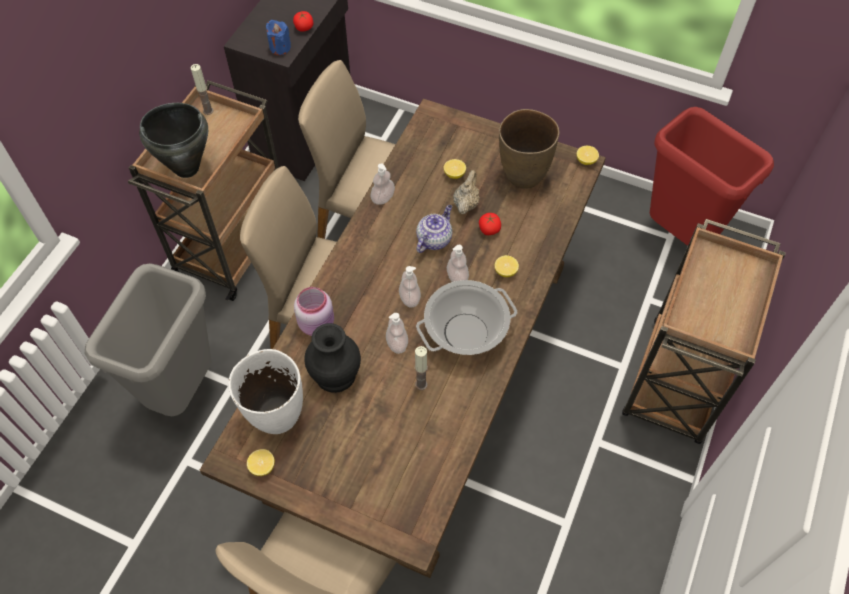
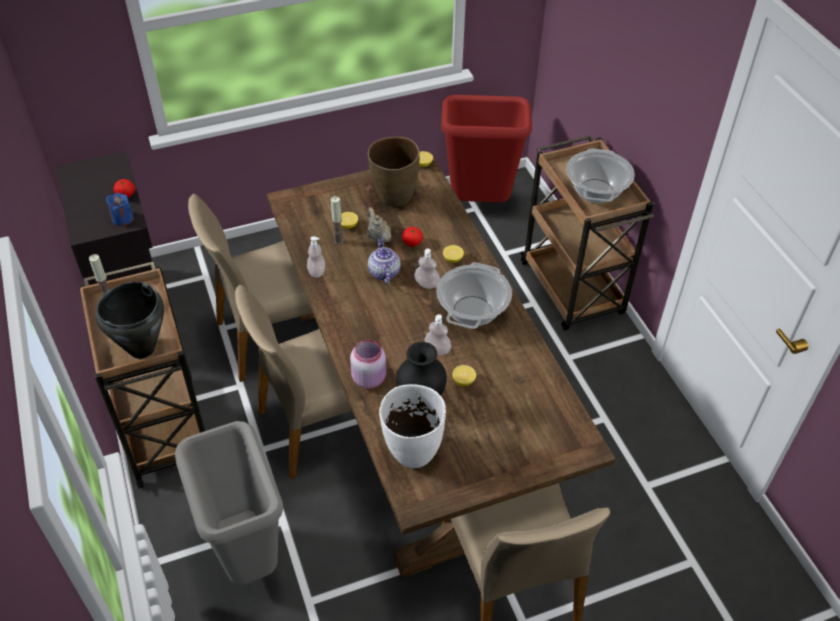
camera: 45 degrees left, 10 degrees down
lemon [247,449,275,476] -> lemon moved to [452,365,476,386]
soap dispenser [399,266,421,308] -> none
candle [415,346,428,390] -> candle moved to [331,196,343,245]
none -> cooking pot [566,149,635,203]

